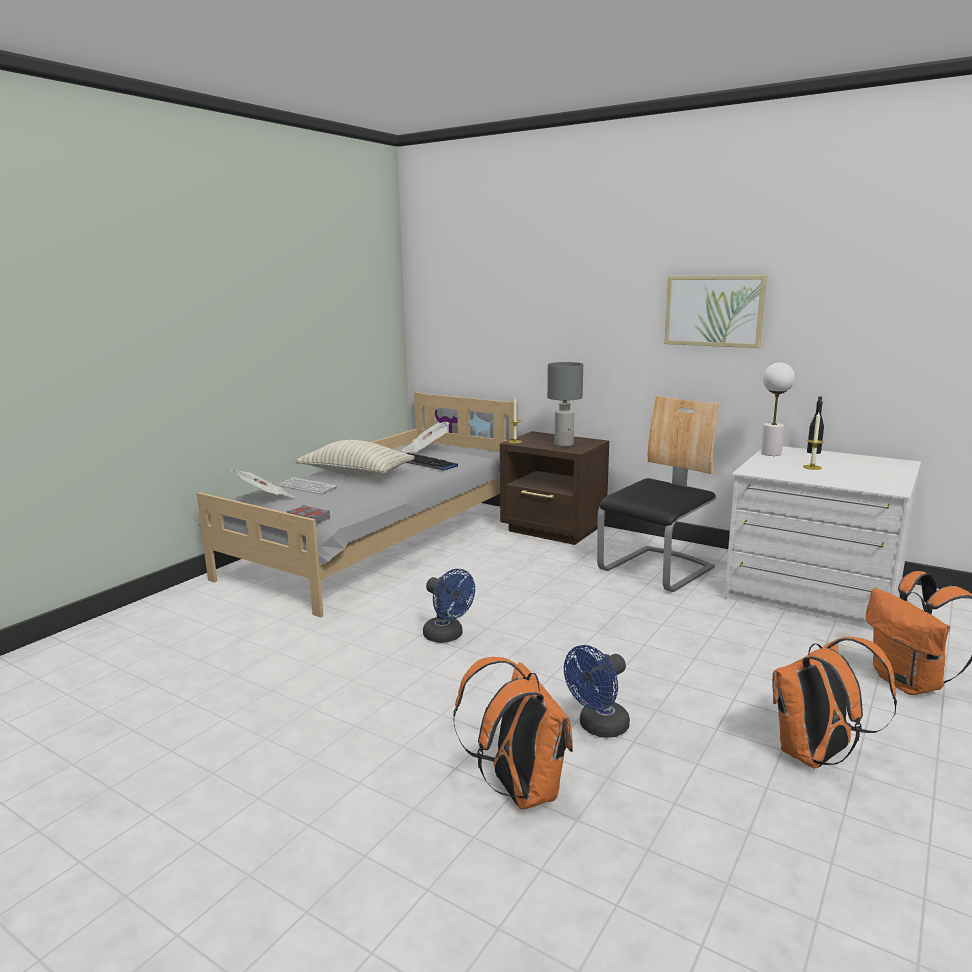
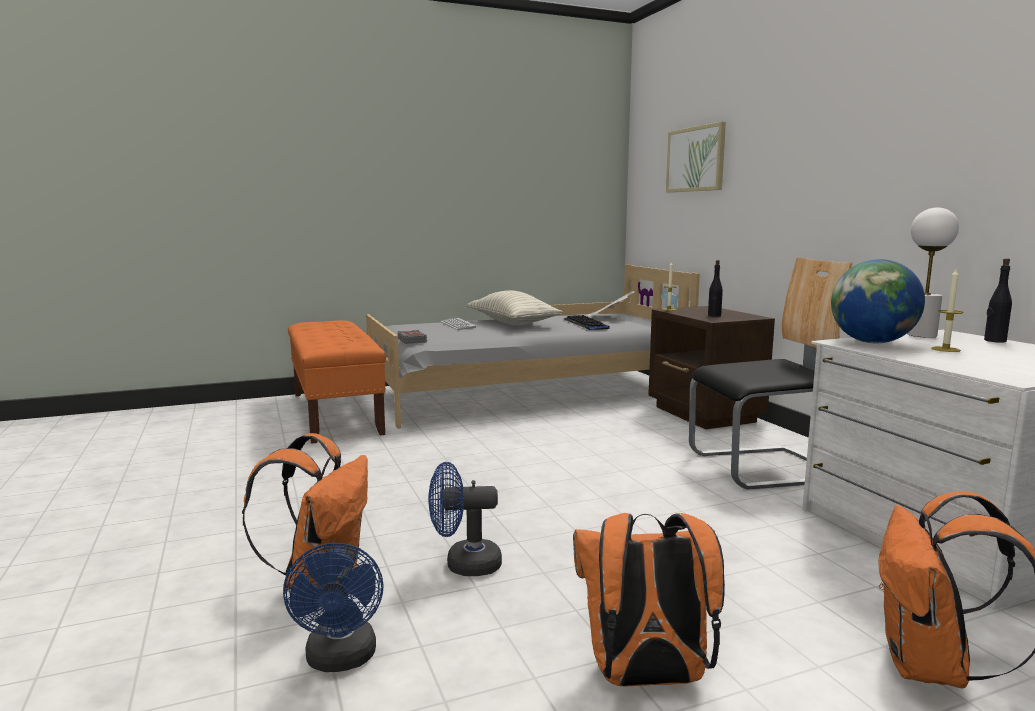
camera: 35 degrees right, 5 degrees down
newspaper [230,470,294,497] -> none
blue fan [423,569,475,643] -> blue fan moved to [283,543,384,672]
grey table lamp [547,362,583,447] -> black bottle [708,260,723,317]
picture [664,275,767,348] -> picture moved to [666,122,726,193]
none -> orange bench [288,320,386,444]
none -> globe [831,259,925,343]

